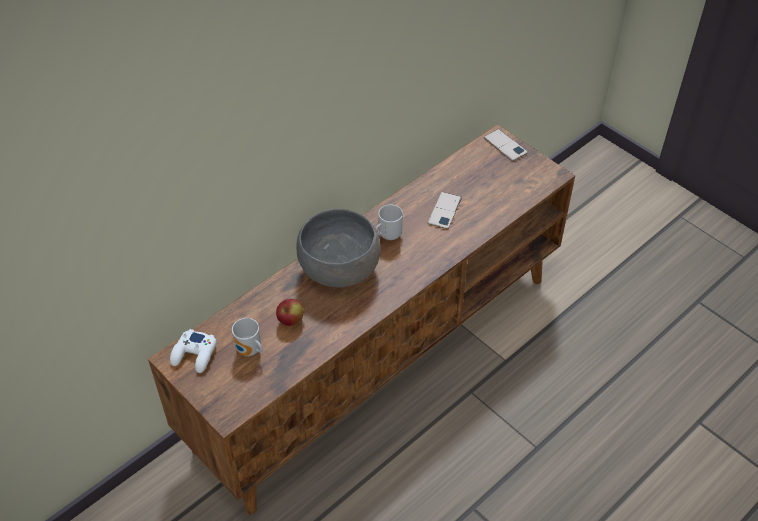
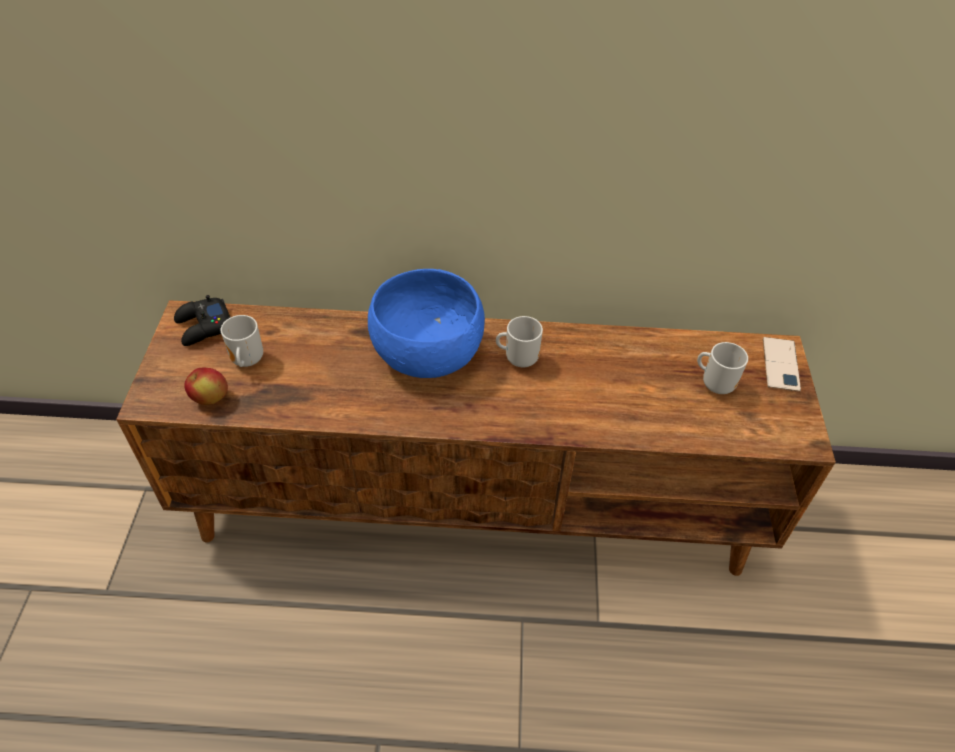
camera: 45 degrees right, 0 degrees up
white game controller [170,329,216,373] -> black game controller [174,295,230,346]
apple [276,299,304,326] -> apple moved to [184,367,228,405]
grey bowl [296,209,381,287] -> blue bowl [368,269,485,378]
phone [428,192,462,229] -> none
none -> mug [697,342,748,394]

